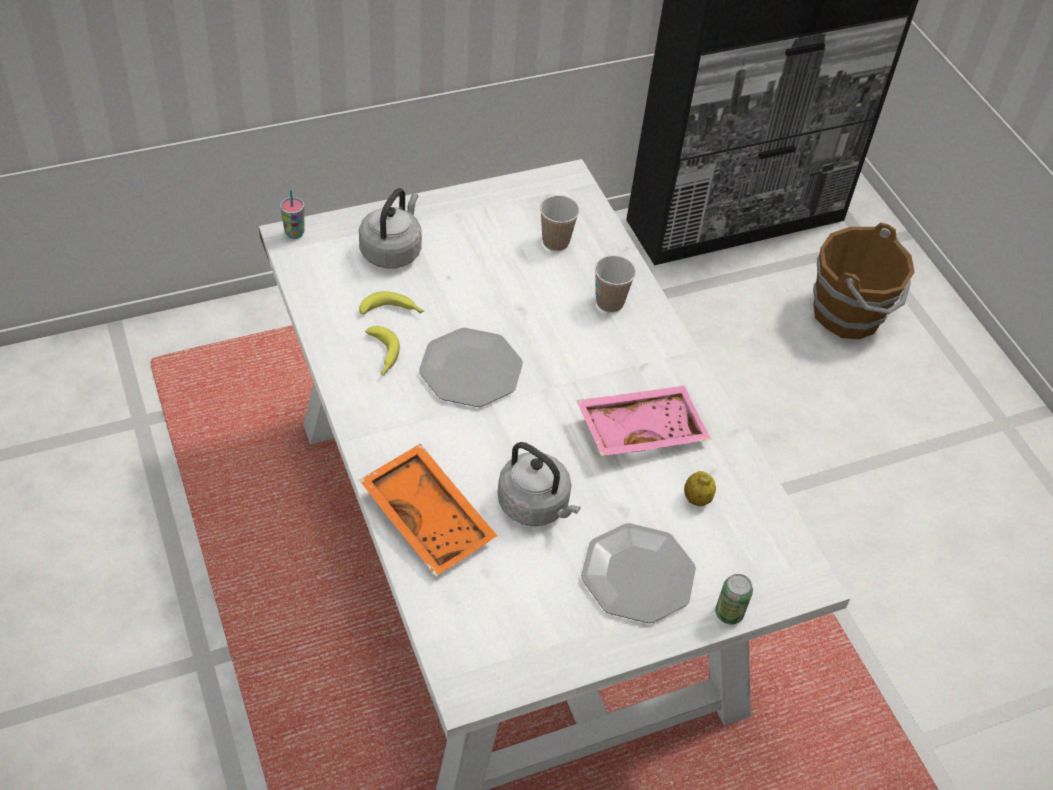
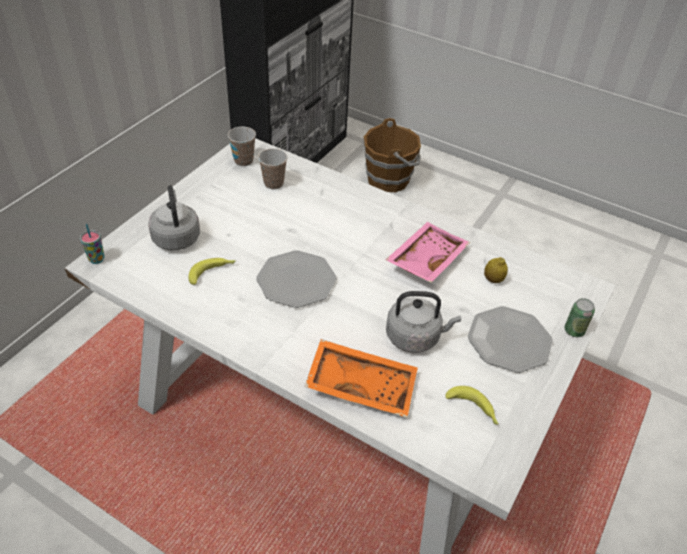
camera: 35 degrees left, 5 degrees down
banana [365,326,400,376] -> banana moved to [445,386,499,425]
cup [595,255,636,313] -> cup moved to [228,127,256,166]

